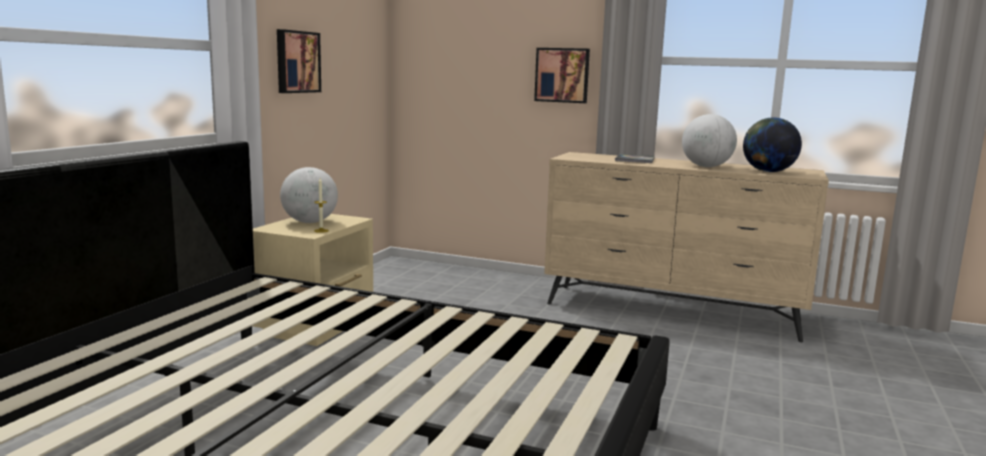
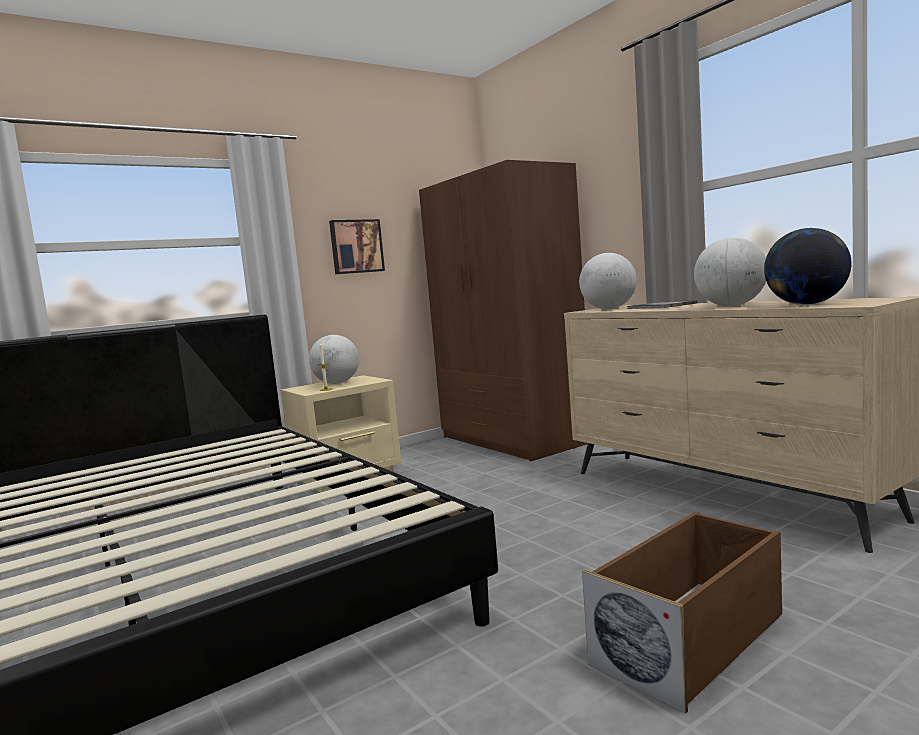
camera: 35 degrees right, 5 degrees down
picture [534,48,590,103] -> none
none -> brown wardrobe [419,160,588,461]
none -> globe [579,253,637,309]
none -> brown storage box [582,512,782,714]

